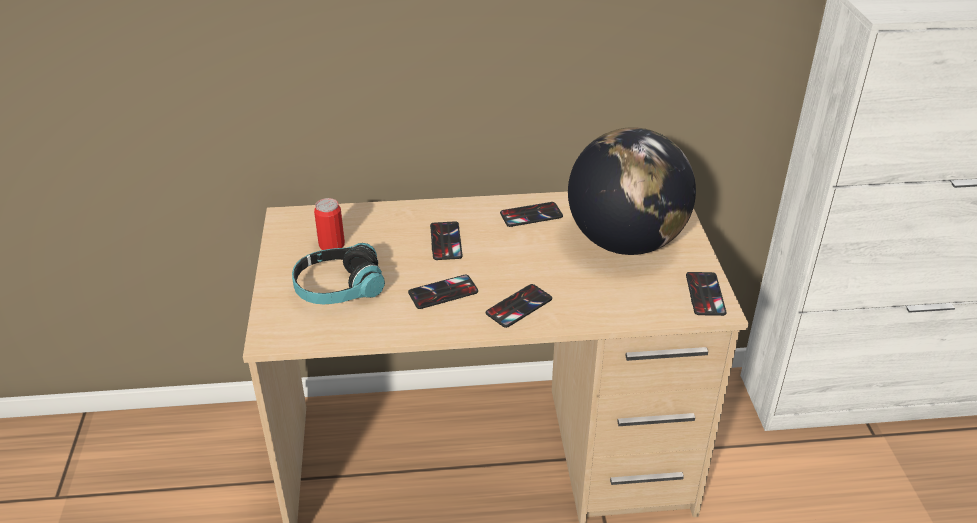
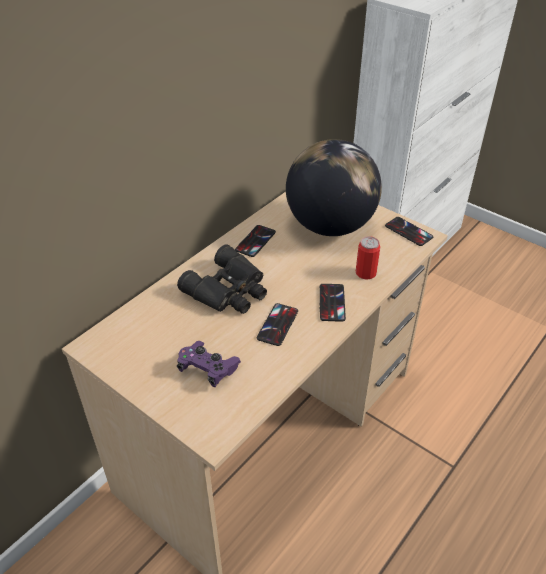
camera: 45 degrees left, 5 degrees up
headphones [292,243,385,304] -> purple game controller [177,341,241,387]
can [314,198,345,250] -> can moved to [356,236,380,279]
phone [430,221,463,260] -> black binoculars [177,245,267,314]

